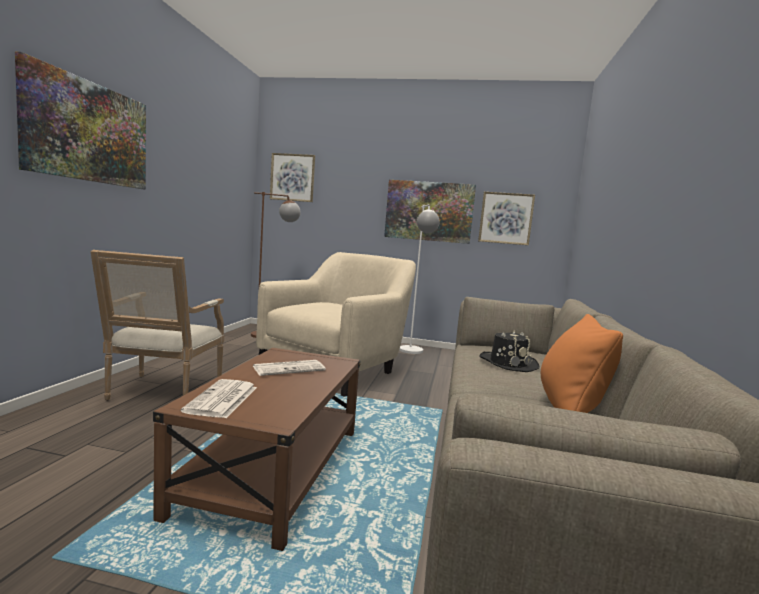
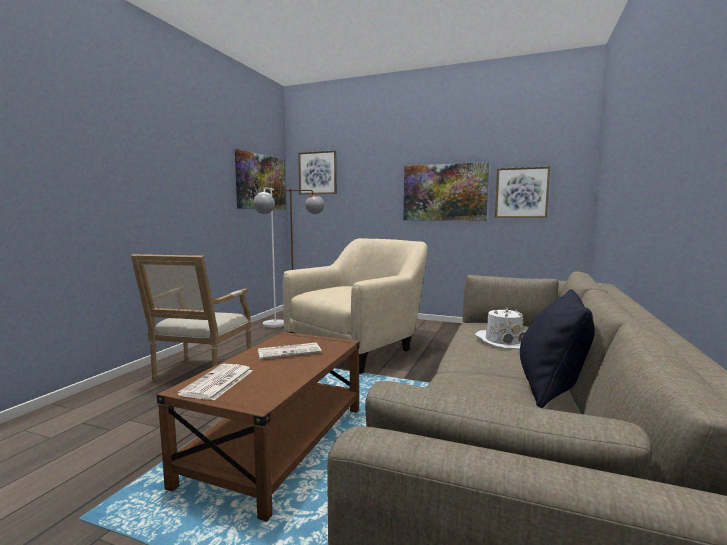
camera: 10 degrees right, 0 degrees up
picture [15,52,146,190] -> picture moved to [235,149,286,210]
white floor lamp [399,204,440,354] -> white floor lamp moved to [253,187,284,328]
black hat [480,330,540,372] -> white hat [475,308,526,349]
orange pillow [541,314,623,413] -> black pillow [520,289,595,408]

